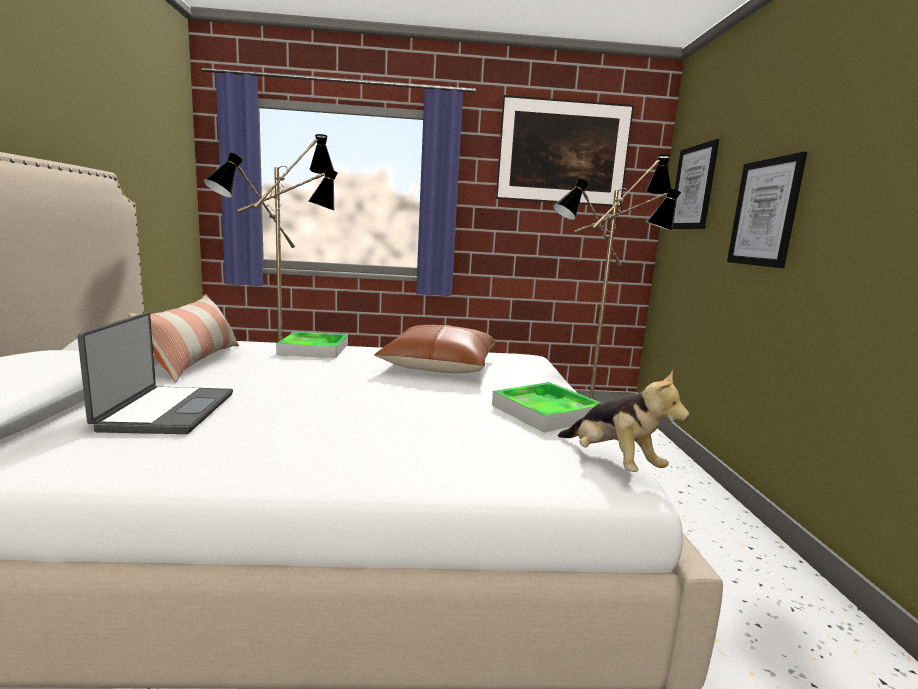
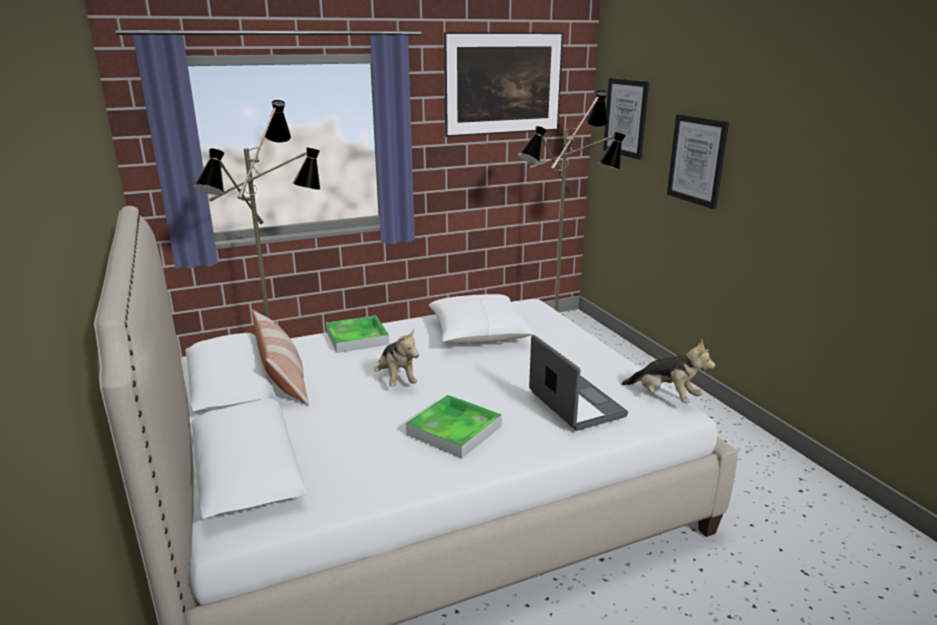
camera: 20 degrees left, 10 degrees up
laptop [77,312,233,434] -> laptop moved to [529,335,628,431]
brown pillow [374,325,496,373] -> white pillow [429,294,533,344]
tray [492,382,601,433] -> tray moved to [406,395,502,458]
none -> plush toy [374,330,419,386]

